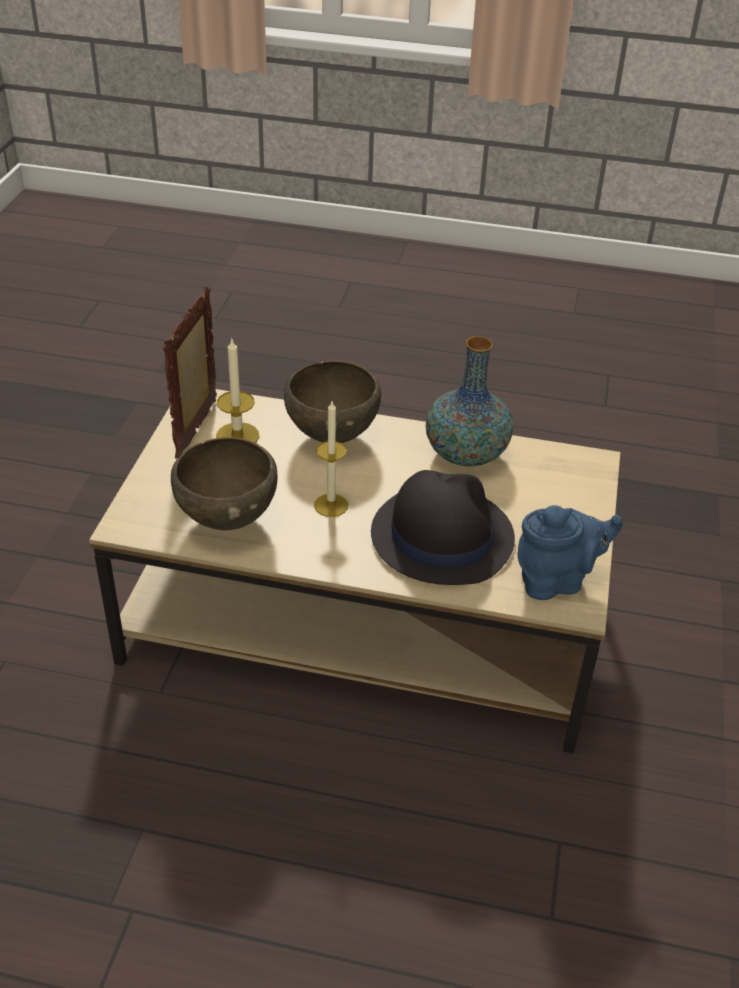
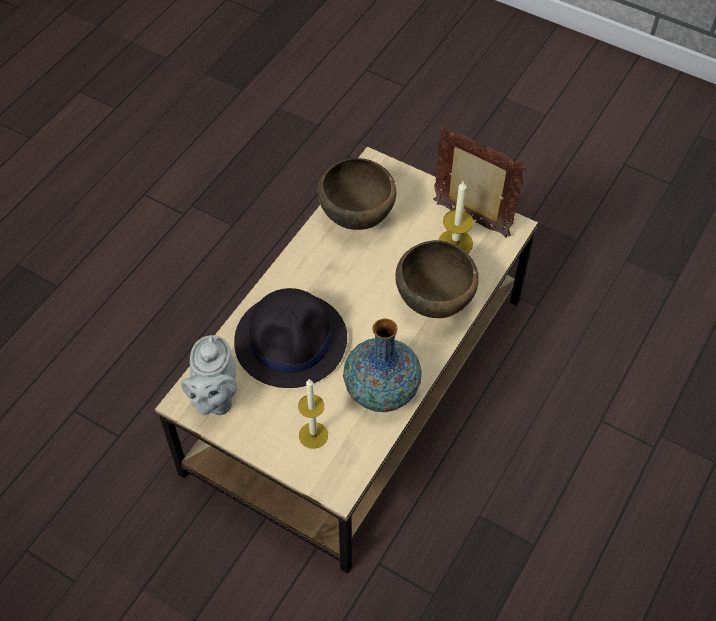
camera: 110 degrees right, 15 degrees up
candle [314,402,348,517] -> candle moved to [298,379,328,448]
blue teapot [517,505,622,600] -> grey teapot [181,335,237,415]

